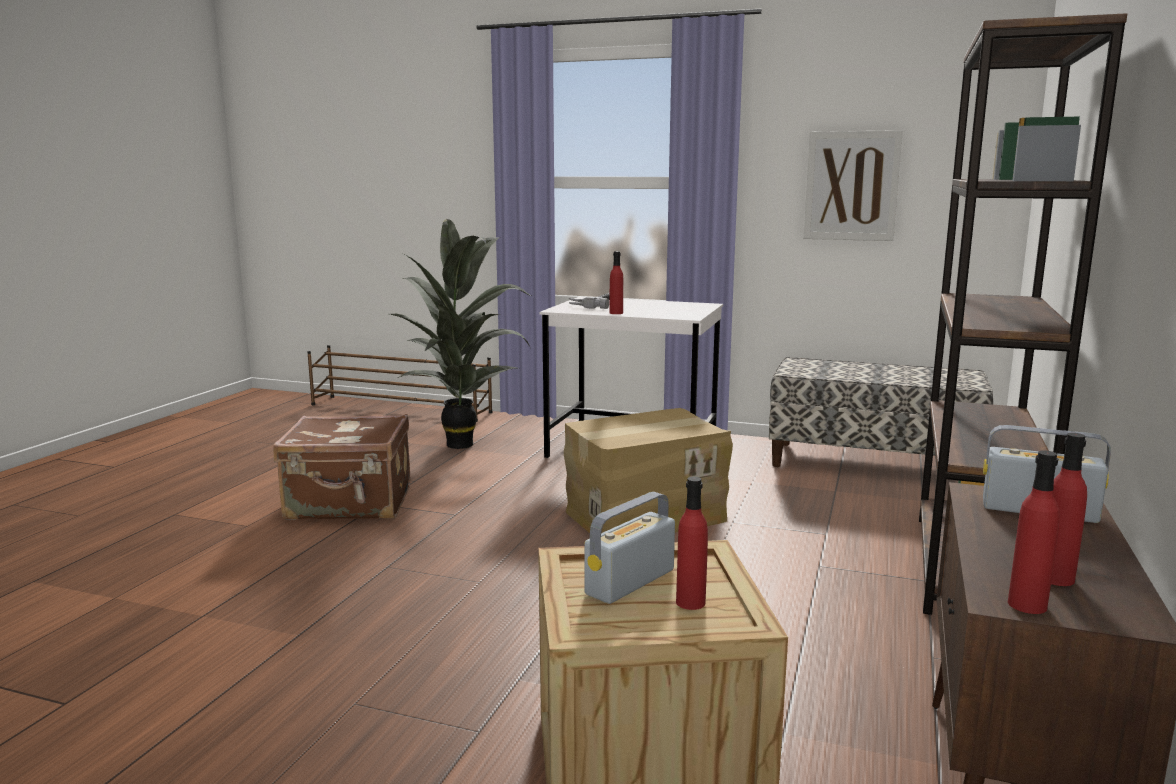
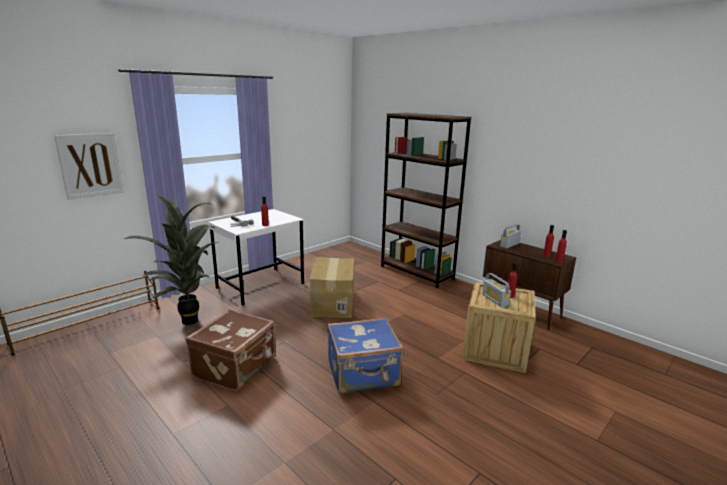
camera: 65 degrees left, 5 degrees up
bench [769,357,993,467] -> none
picture [804,130,903,241] -> picture moved to [54,133,124,200]
none -> blue suitcase [327,317,404,394]

